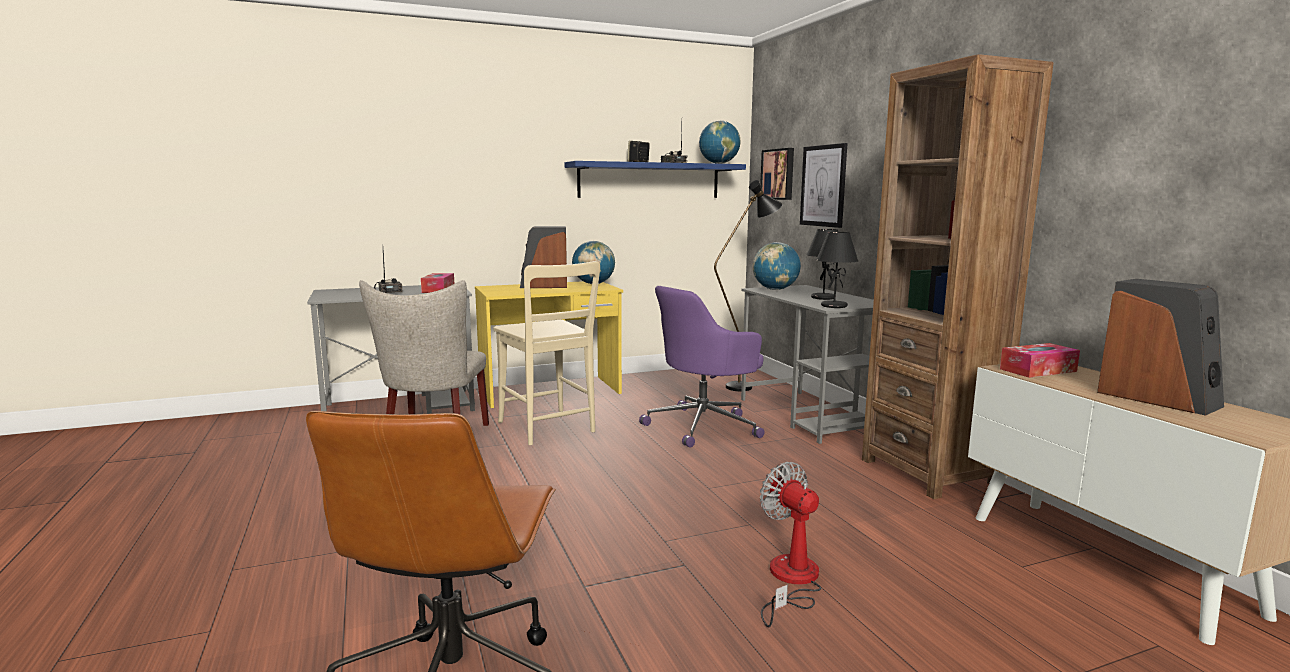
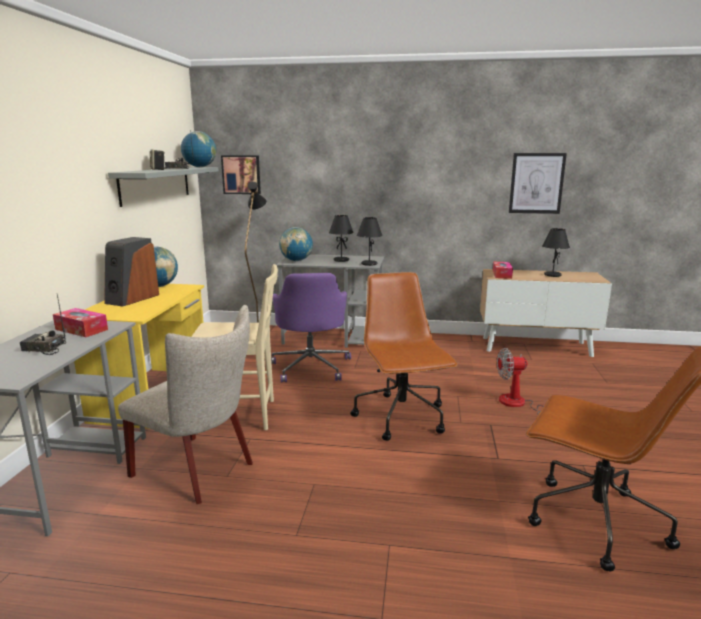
camera: 60 degrees left, 5 degrees up
blue shelf [564,161,746,198] -> grey shelf [108,167,218,207]
picture [800,143,847,228] -> picture moved to [509,153,567,214]
brown bookcase [862,54,1053,499] -> none
speaker [1097,279,1224,416] -> black table lamp [542,228,570,277]
none -> brown office chair [350,272,458,441]

